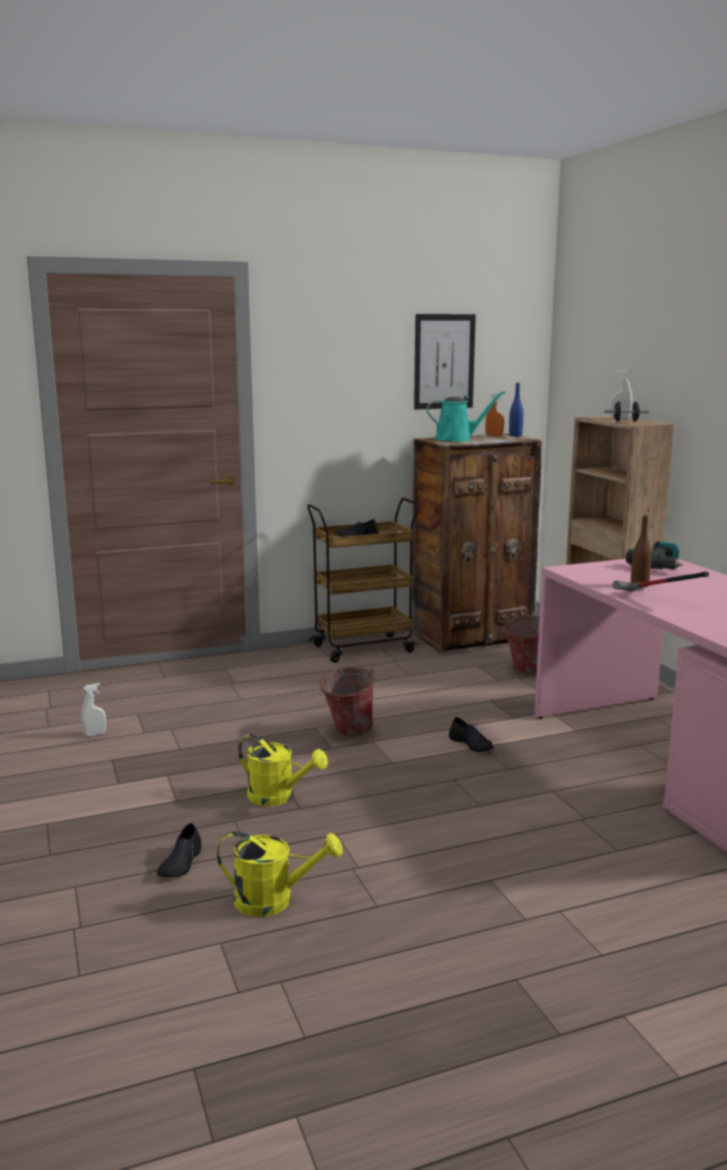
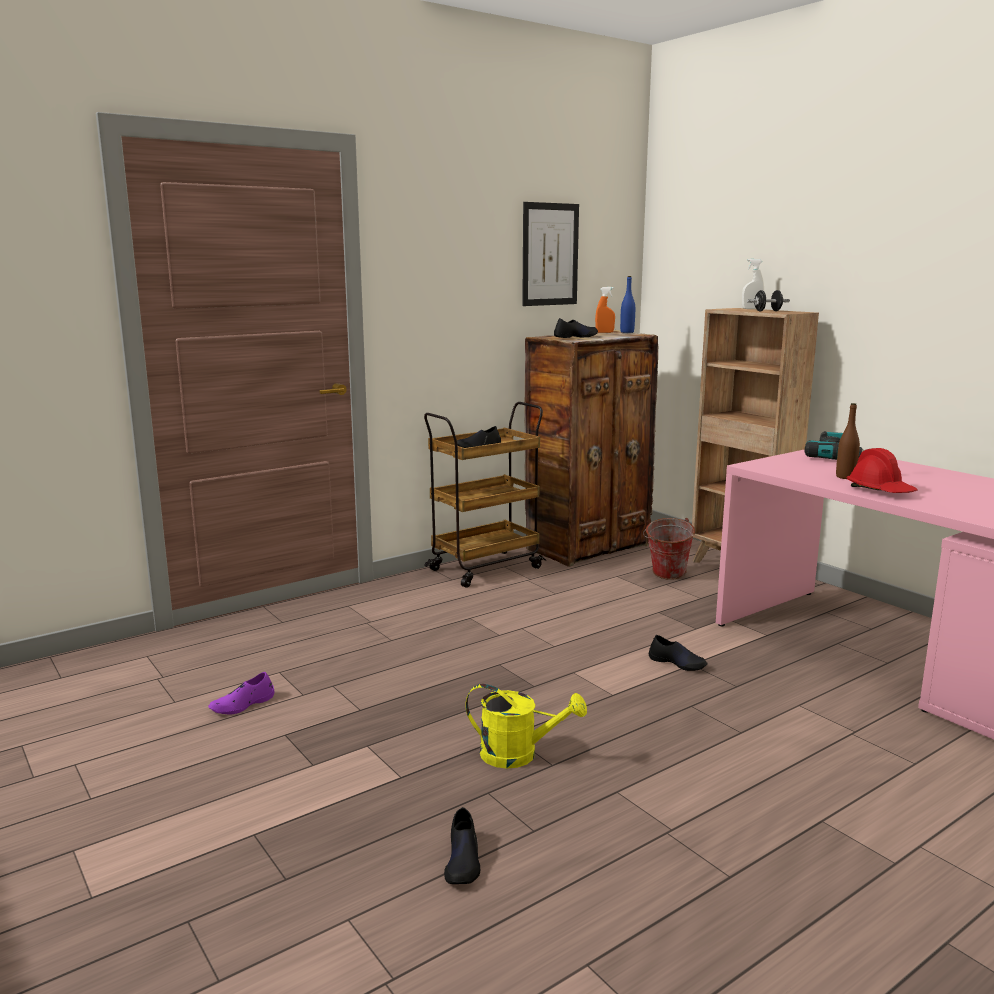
camera: 15 degrees left, 0 degrees up
white spray bottle [81,683,106,737] -> purple shoe [208,672,274,714]
yellow watering can [217,831,343,917] -> none
bucket [318,666,375,736] -> none
turquoise watering can [426,391,505,442] -> black shoe [554,318,598,338]
hammer [612,571,709,591] -> red hard hat [846,448,918,493]

